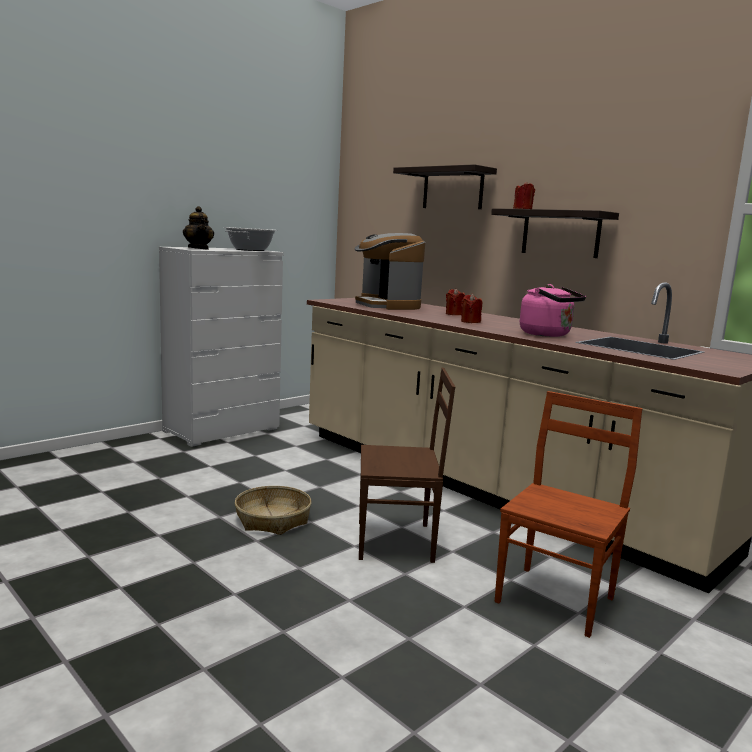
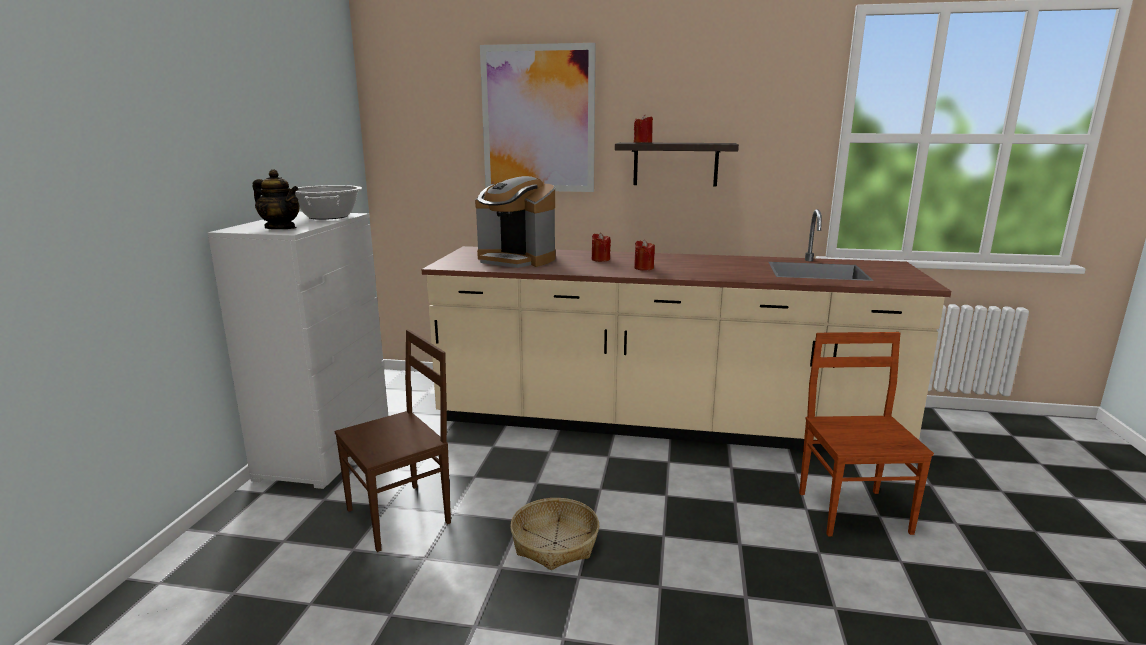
camera: 35 degrees left, 5 degrees up
brown chair [359,368,455,563] -> brown chair moved to [335,329,451,552]
shelf [393,164,497,209] -> picture [480,43,596,192]
pink kettle [520,284,586,337] -> none

